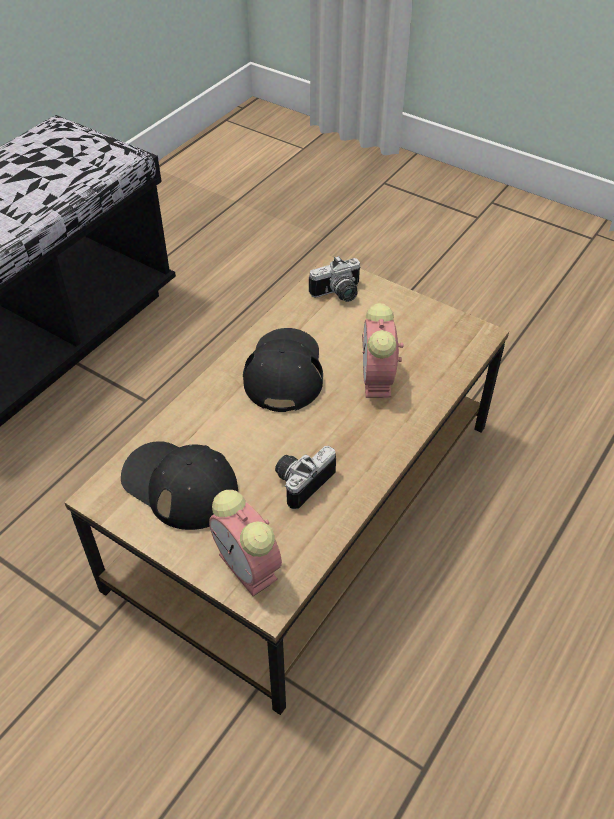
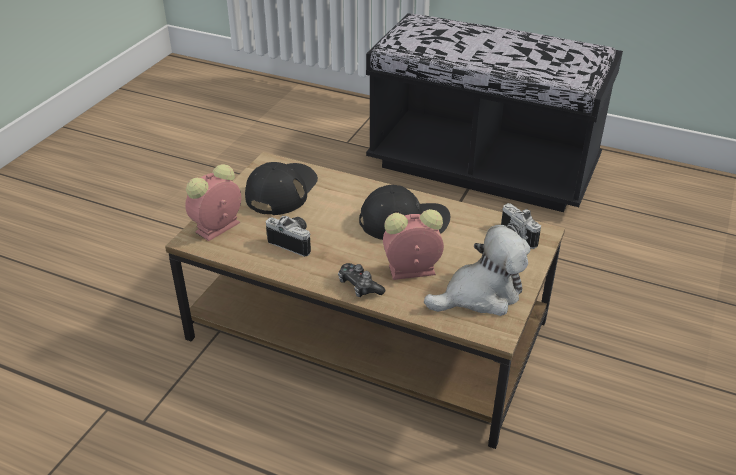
camera: 80 degrees right, 10 degrees down
none -> game controller [338,263,386,297]
none -> plush toy [424,225,531,316]

